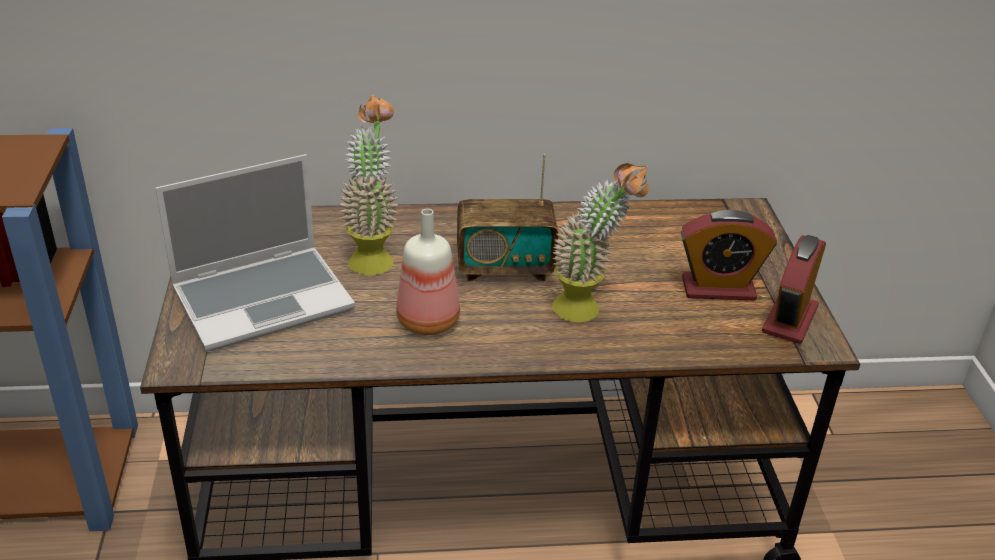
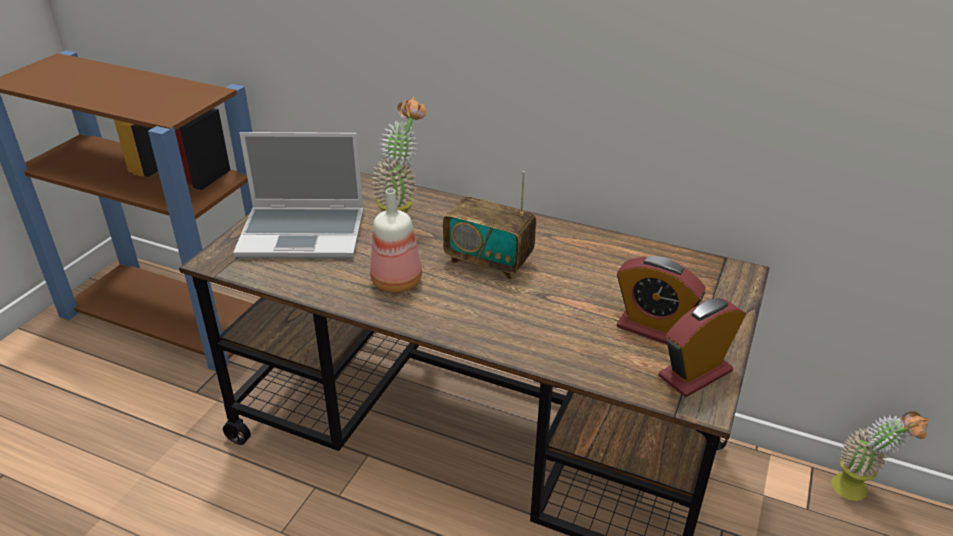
camera: 30 degrees right, 0 degrees up
potted plant [552,163,649,322] -> potted plant moved to [831,411,930,501]

